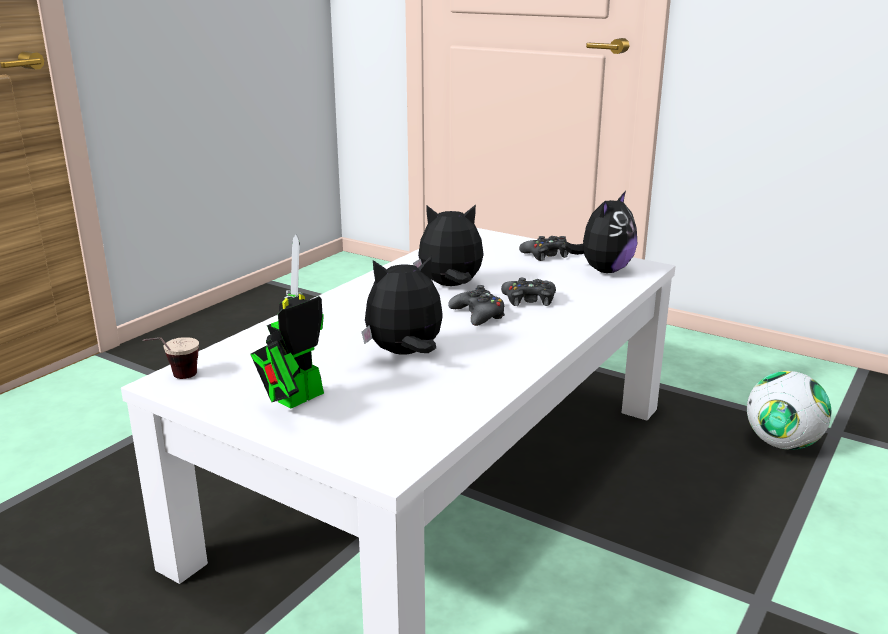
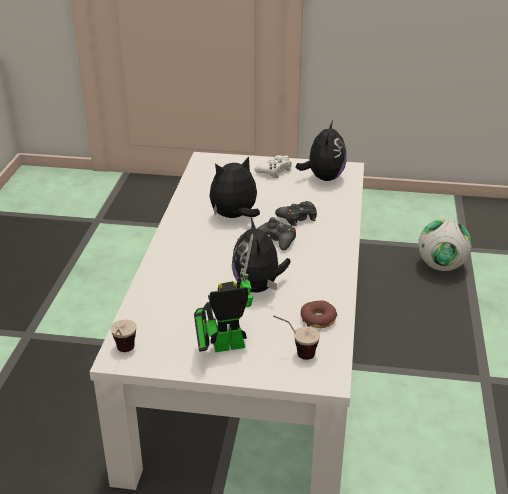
camera: 25 degrees left, 10 degrees up
toy robot [251,234,324,409] -> toy robot turned 60 degrees clockwise [194,234,253,352]
plush toy [362,255,443,355] -> plush toy turned 60 degrees counterclockwise [232,216,291,293]
black game controller [519,236,569,261] -> white game controller [255,155,292,178]
none -> cup [273,316,320,360]
none -> donut [301,300,337,328]

